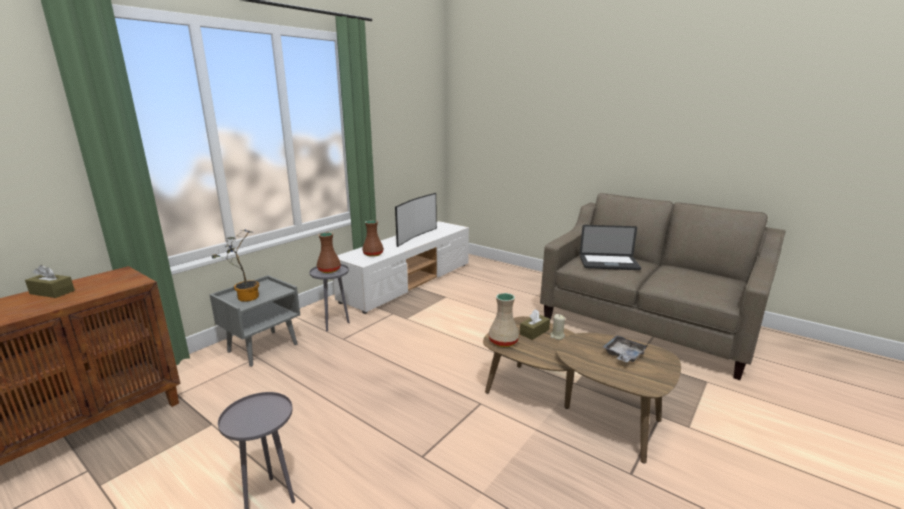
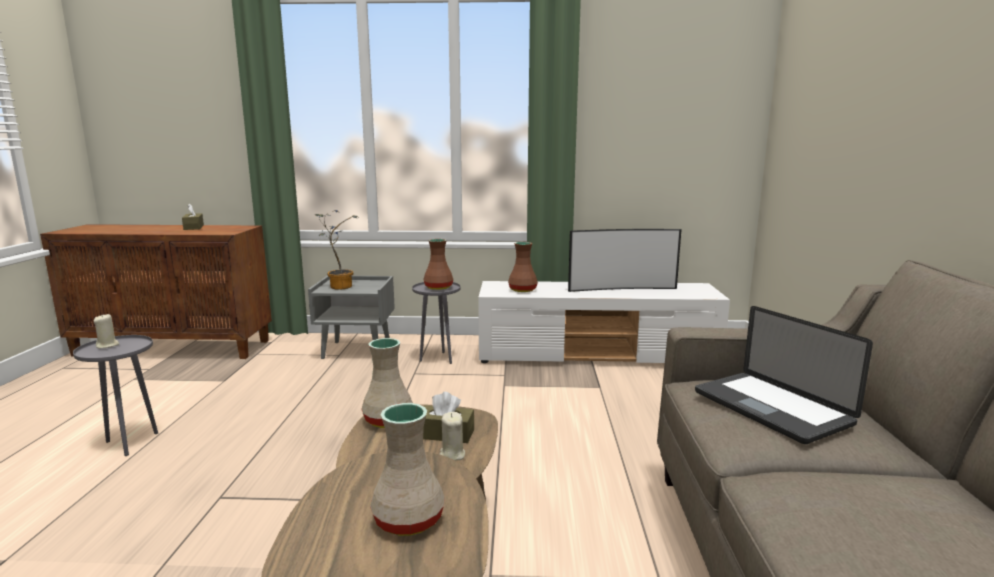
camera: 55 degrees right, 5 degrees down
grey tray [603,335,648,362] -> beige vase [370,403,445,536]
none -> beige candle [94,314,119,348]

